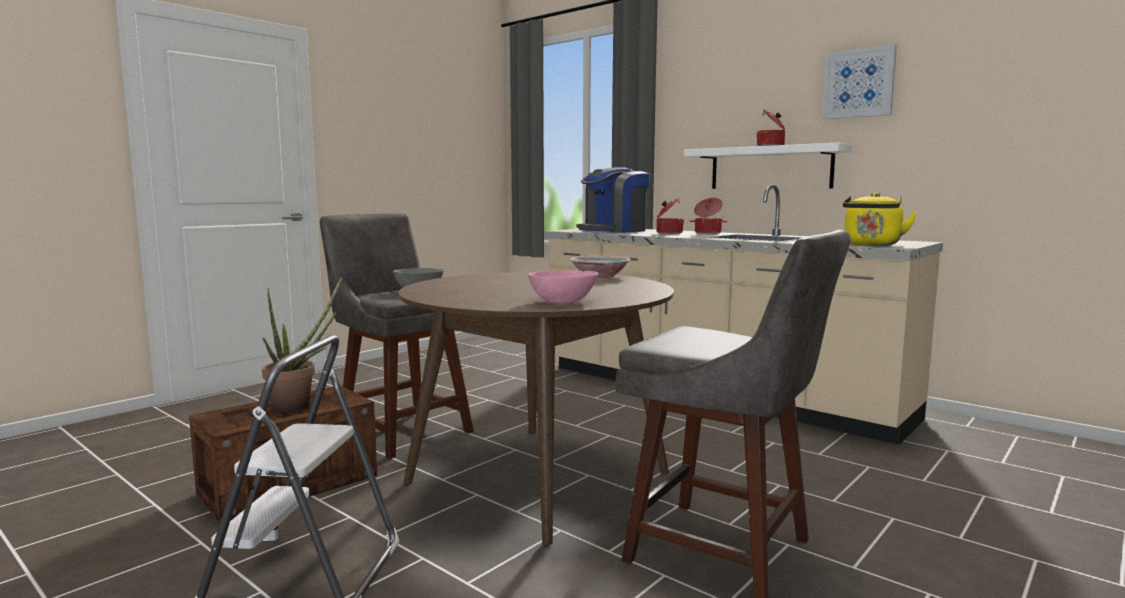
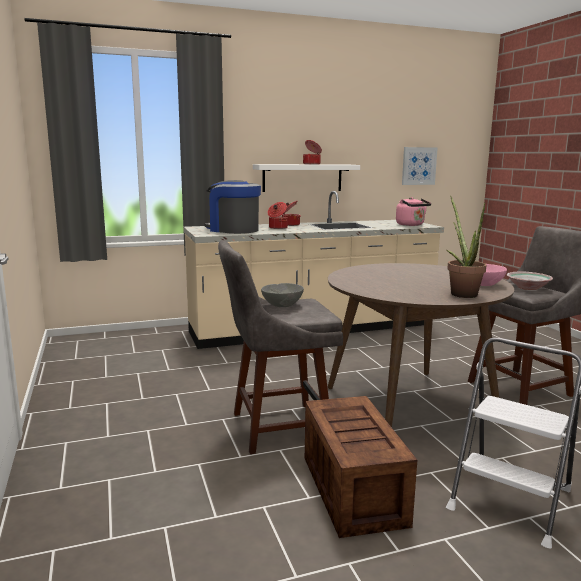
camera: 60 degrees left, 5 degrees up
potted plant [262,277,342,413] -> potted plant moved to [446,195,487,298]
bowl [570,256,631,278] -> bowl moved to [507,272,553,290]
coffee machine [577,167,650,233] -> coffee machine turned 135 degrees clockwise [204,180,261,234]
picture [823,44,897,119] -> picture moved to [402,147,438,185]
yellow kettle [843,193,917,246] -> pink kettle [396,197,431,226]

